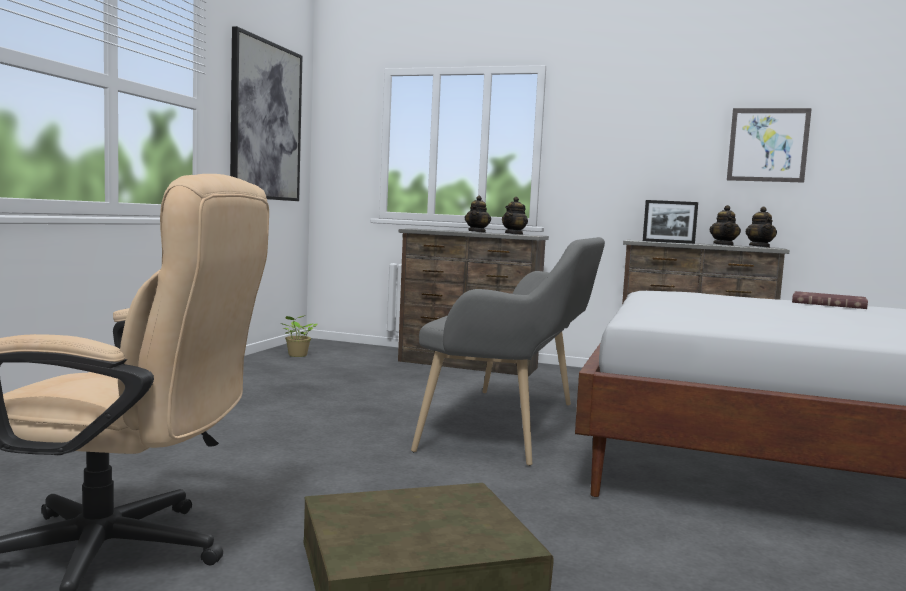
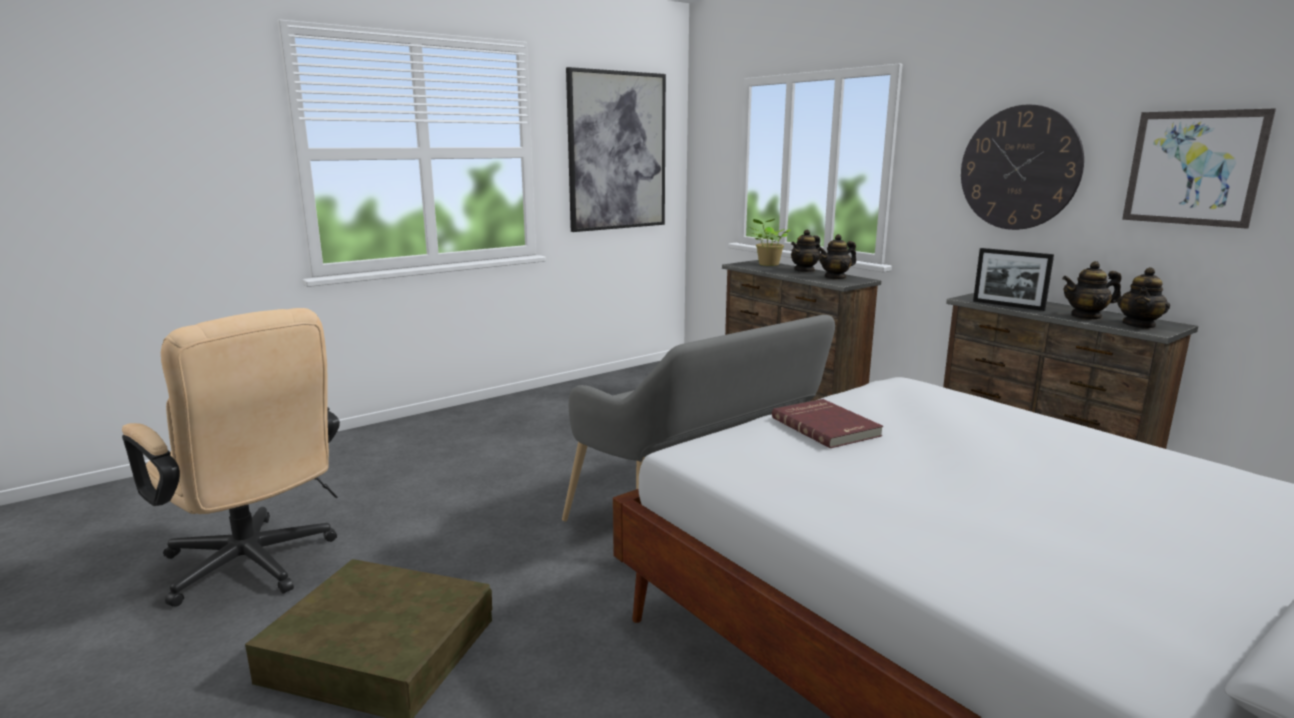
camera: 35 degrees right, 10 degrees up
potted plant [280,315,317,357] -> potted plant moved to [749,219,791,266]
teapot [709,205,741,246] -> teapot turned 45 degrees clockwise [1062,261,1122,320]
red book [792,291,868,309] -> red book moved to [772,399,883,448]
none -> wall clock [961,104,1084,230]

